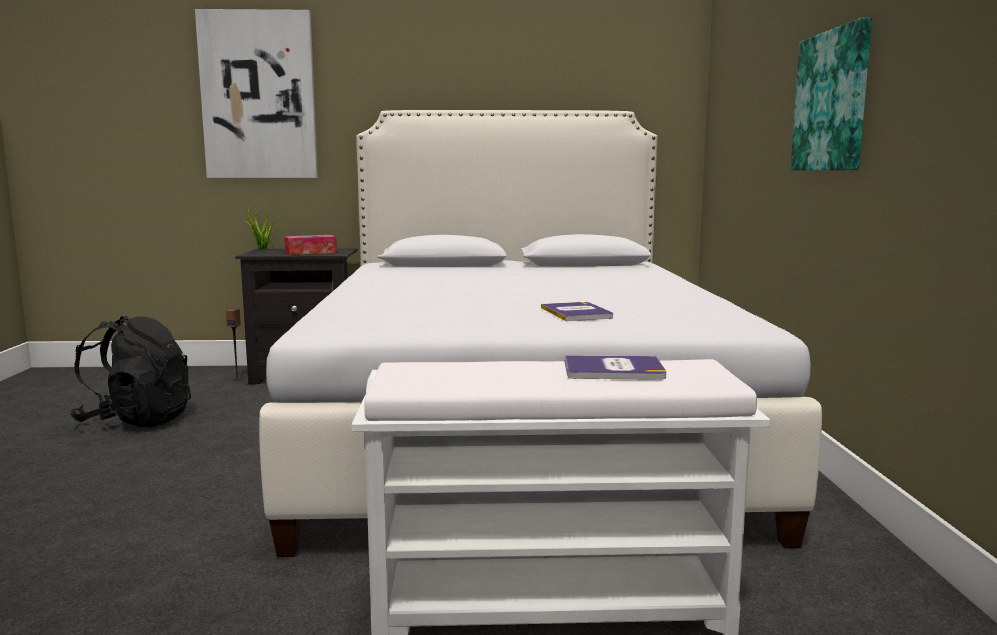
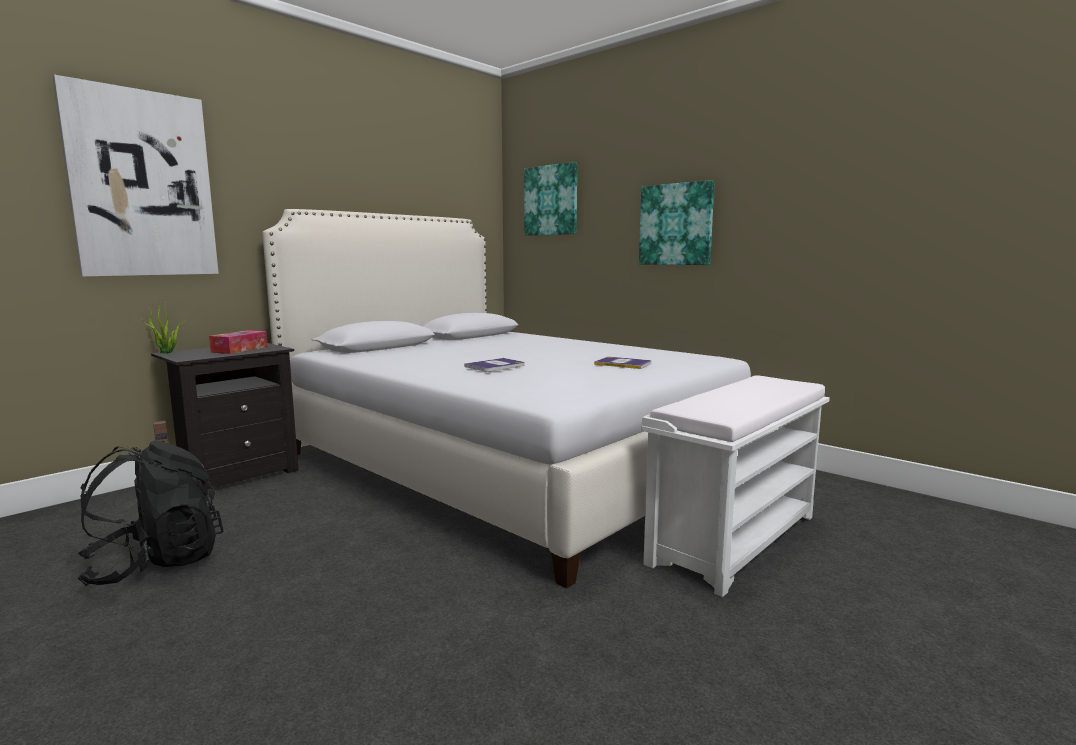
camera: 45 degrees left, 0 degrees up
book [564,355,667,380] -> book moved to [464,358,525,372]
none -> picture [524,162,577,236]

